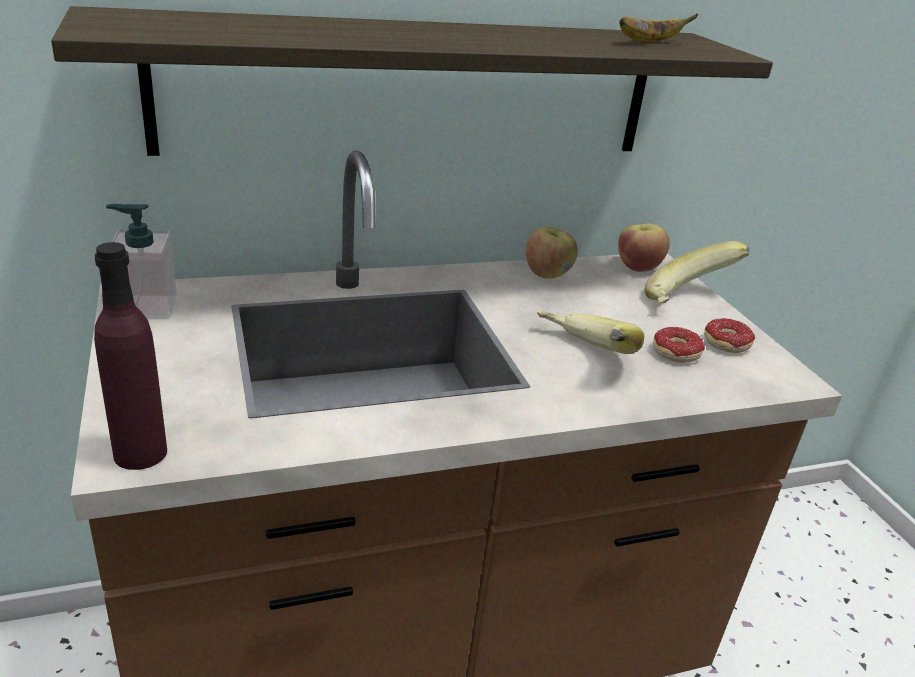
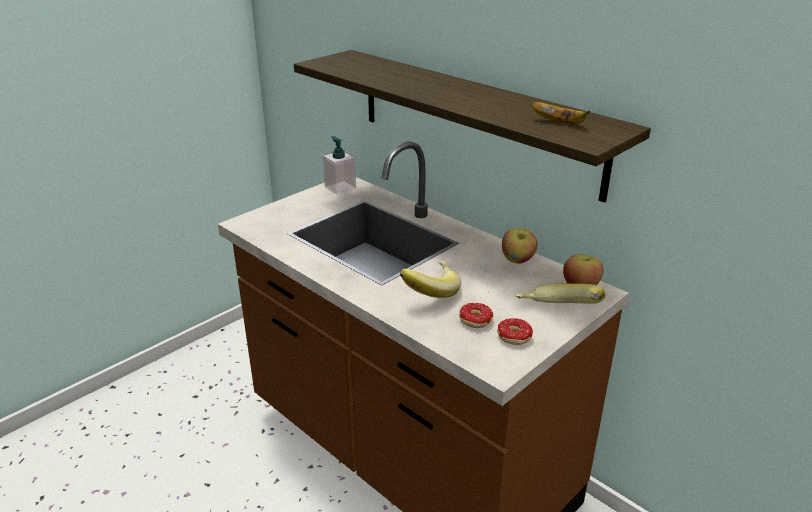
camera: 65 degrees right, 0 degrees up
purple bottle [94,242,167,470] -> none

